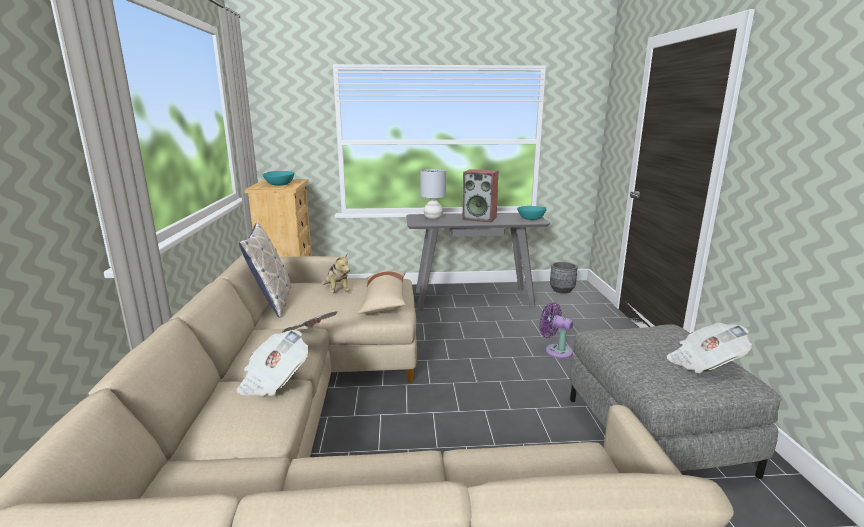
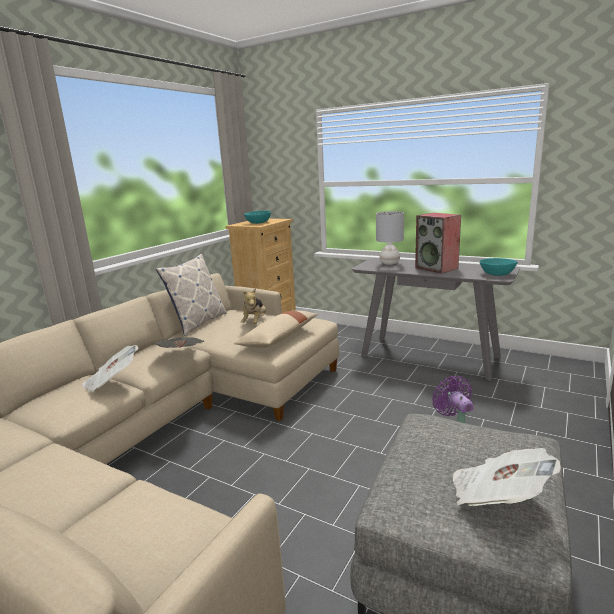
camera: 35 degrees right, 0 degrees up
grey planter [550,262,578,294] -> none

